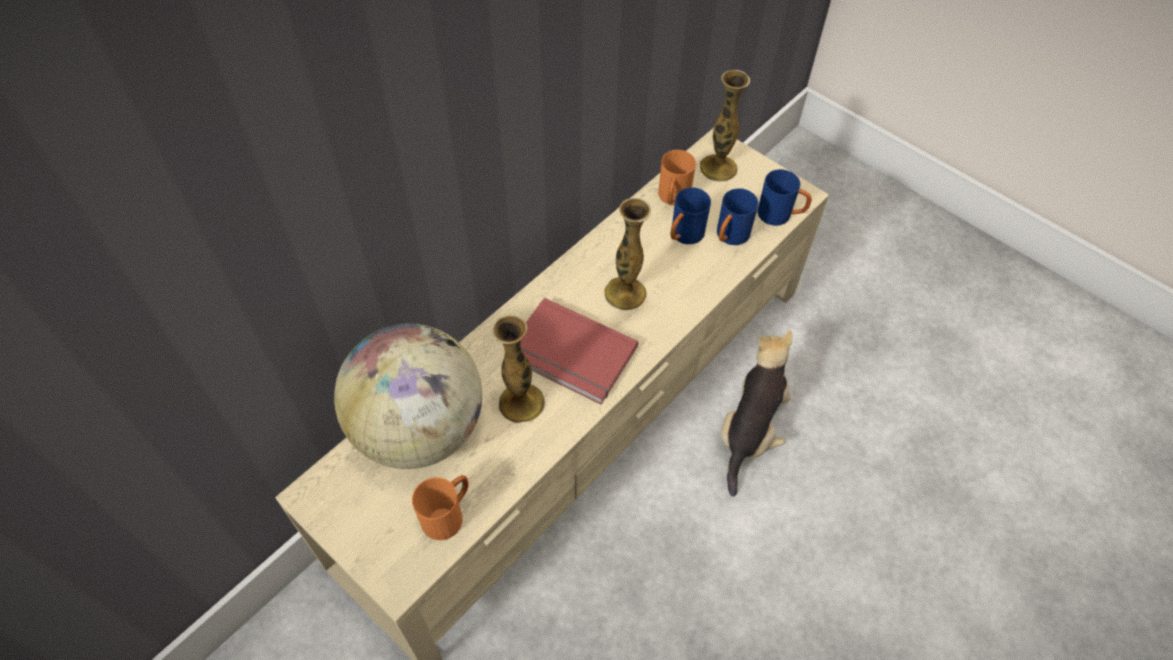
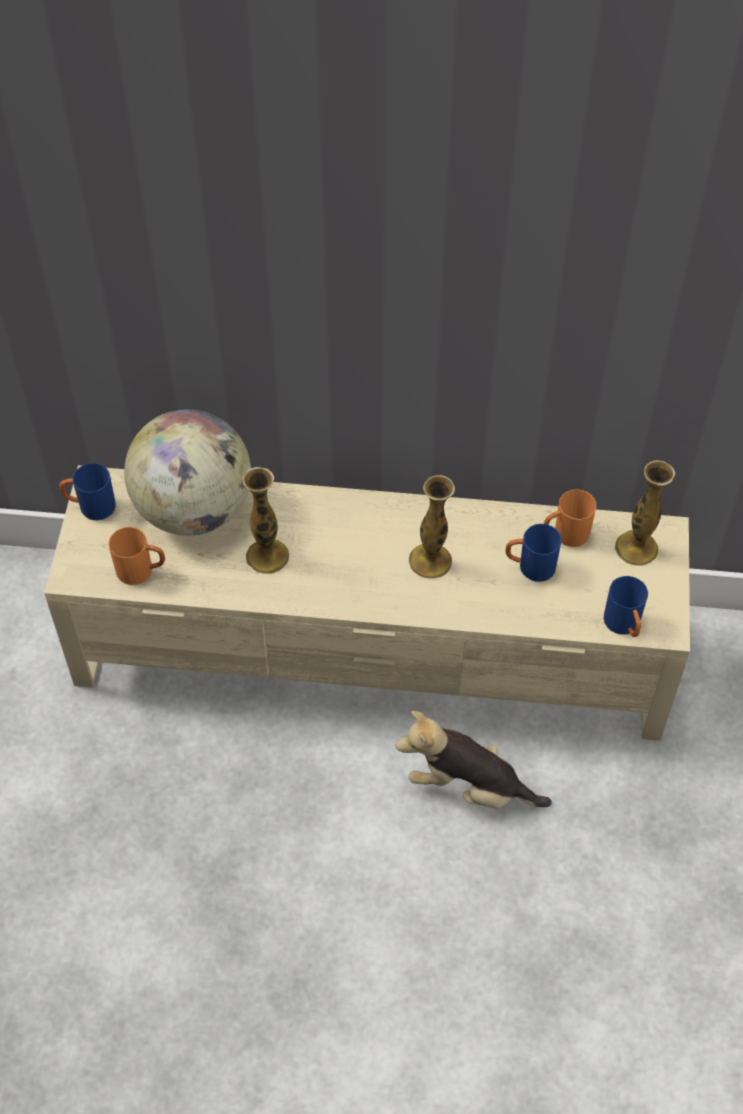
camera: 55 degrees right, 0 degrees up
red book [520,298,638,405] -> none
blue mug [717,188,759,245] -> blue mug moved to [59,463,116,520]
plush toy [721,330,793,496] -> plush toy turned 150 degrees counterclockwise [396,711,552,808]

